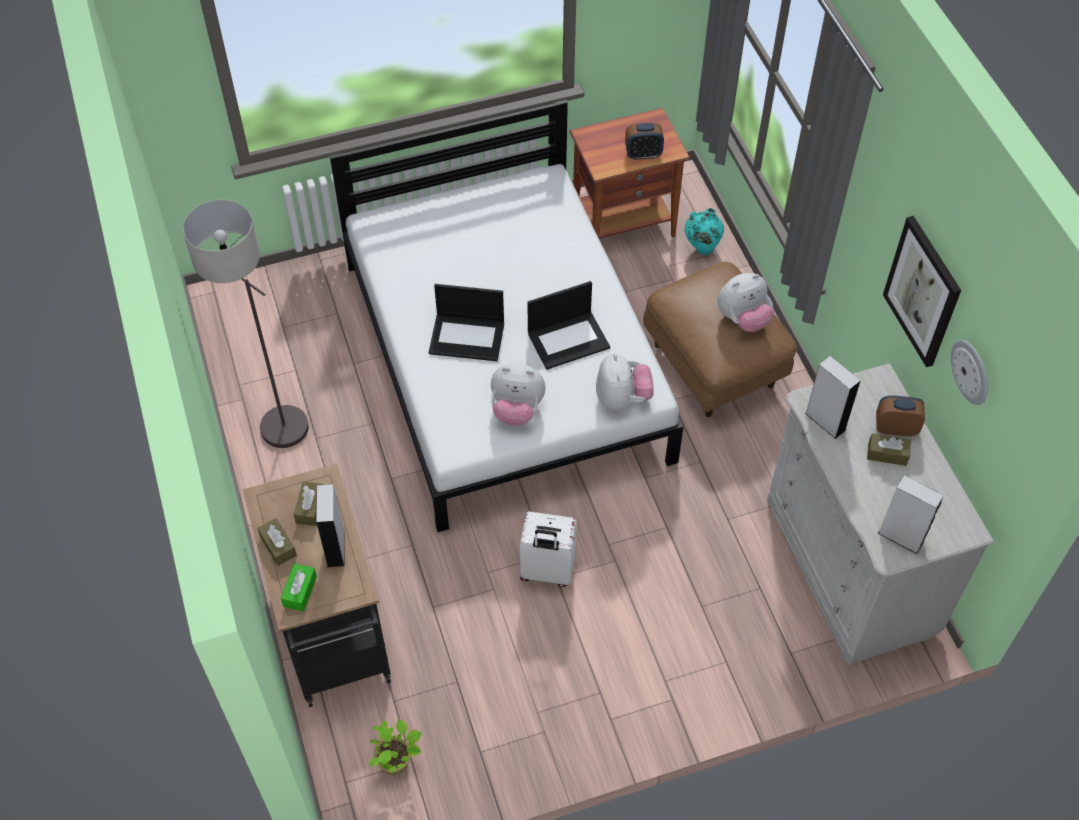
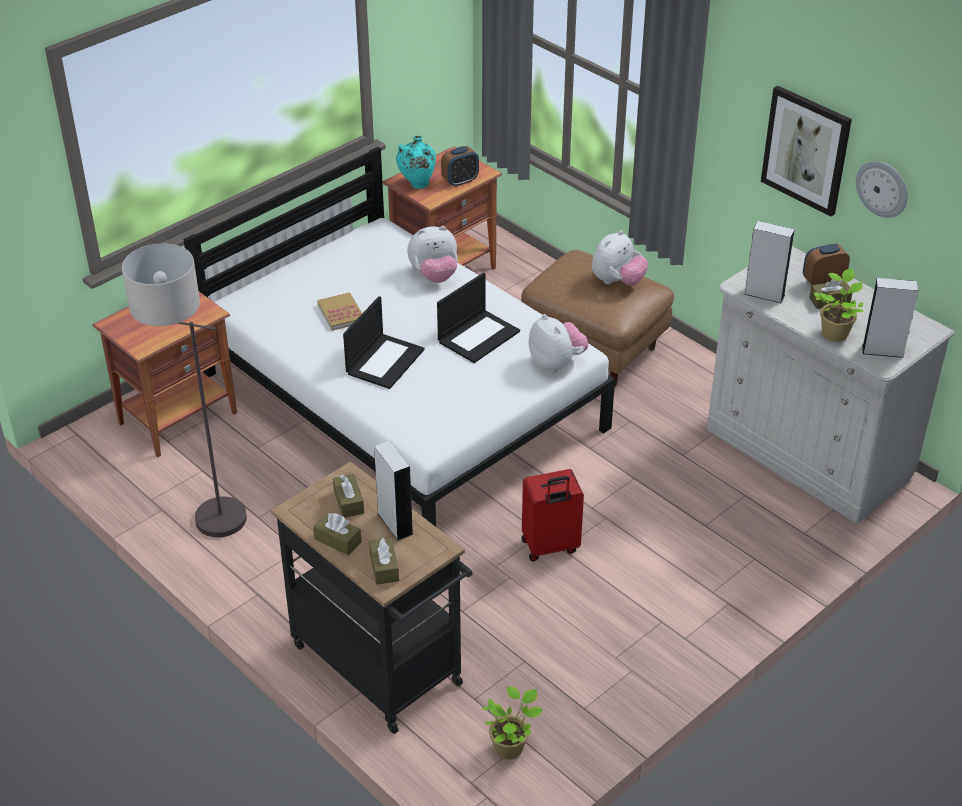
camera: 25 degrees left, 15 degrees down
green tissue box [281,564,317,611] -> brown tissue box [369,538,399,585]
laptop [429,284,504,361] -> laptop turned 45 degrees counterclockwise [343,296,425,389]
plush toy [491,363,545,426] -> plush toy moved to [407,226,458,283]
white suitcase [520,512,577,587] -> red suitcase [521,469,584,562]
turquoise vase [685,208,724,255] -> turquoise vase moved to [396,136,436,189]
none -> nightstand [93,292,237,457]
none -> book [317,292,362,331]
none -> potted plant [814,268,863,342]

